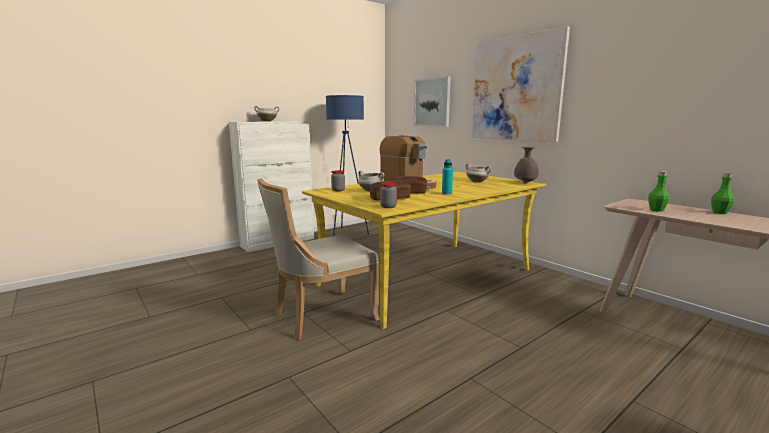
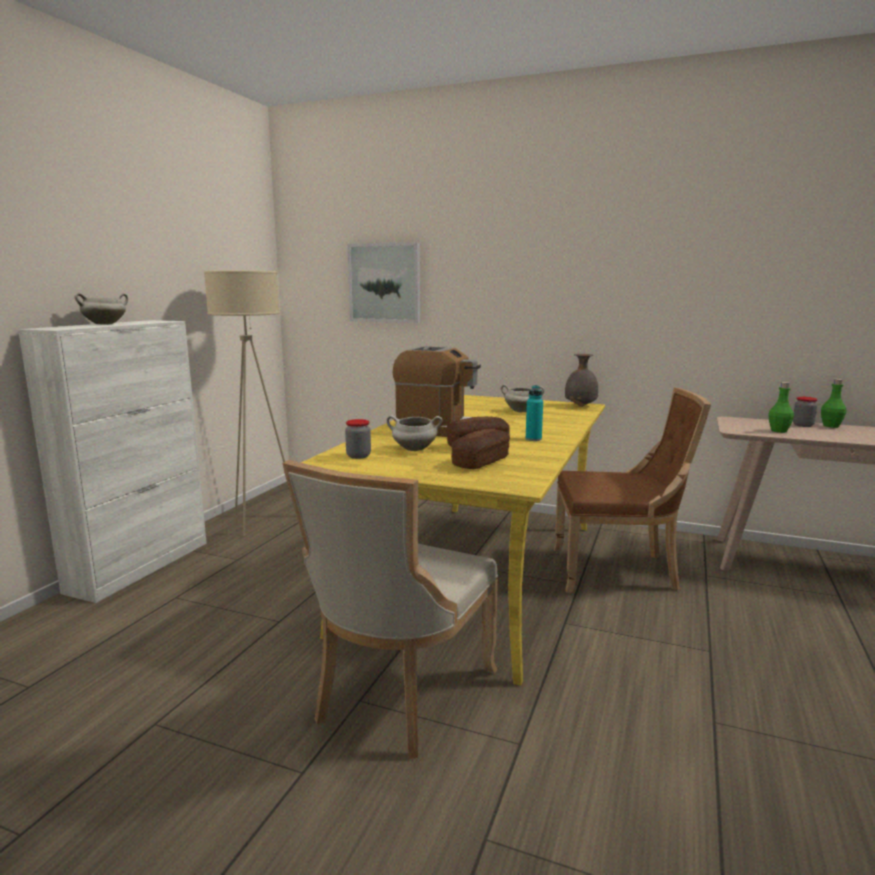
camera: 30 degrees left, 0 degrees up
blue floor lamp [326,95,369,236] -> beige floor lamp [204,270,285,536]
jar [380,182,397,208] -> jar moved to [793,397,818,427]
picture [472,26,570,142] -> none
none -> brown chair [554,387,711,593]

